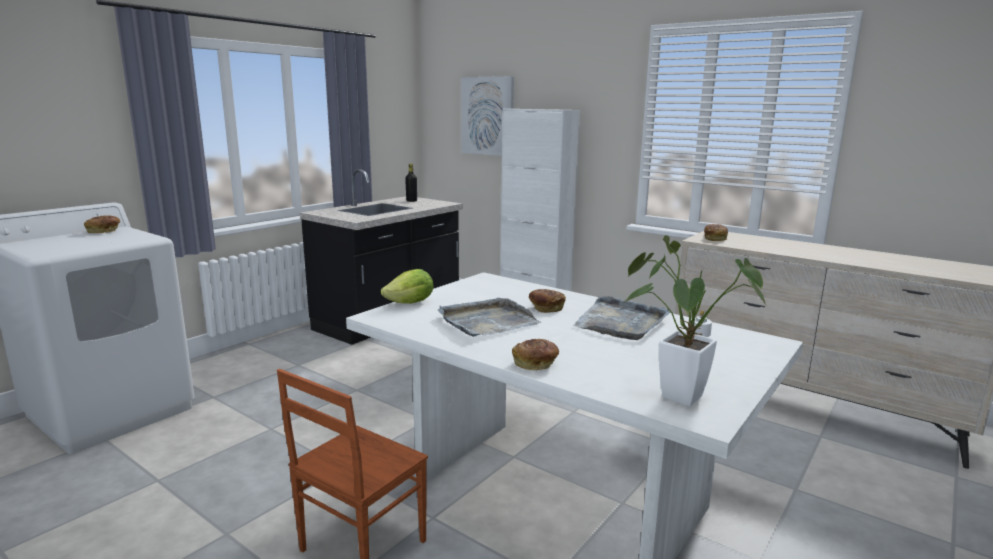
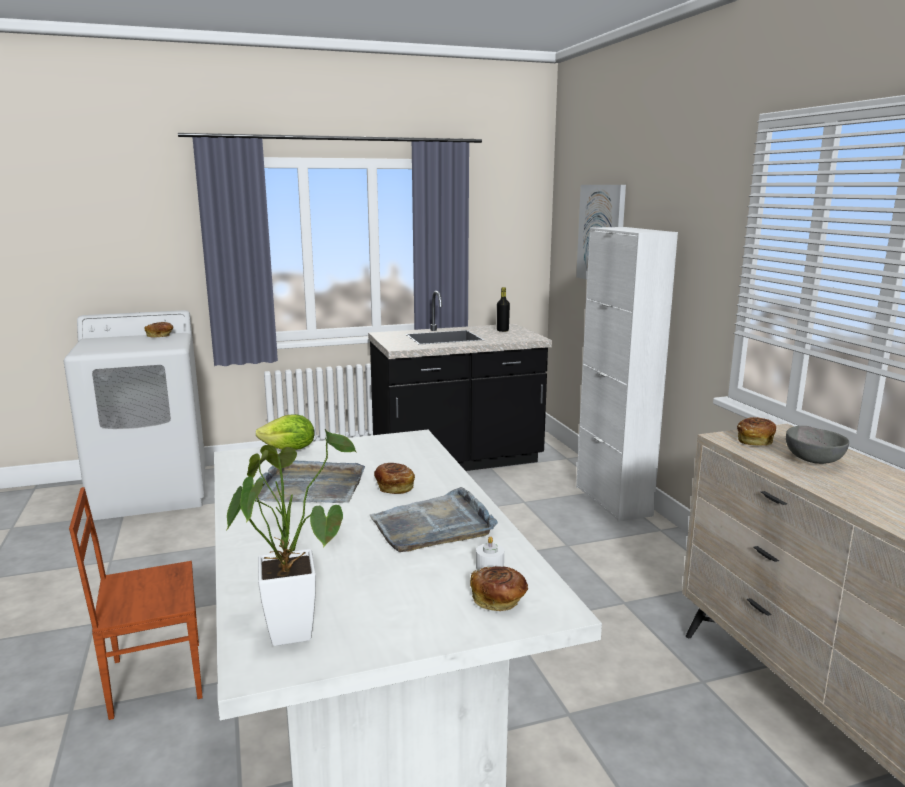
camera: 35 degrees right, 0 degrees up
bread [512,339,559,370] -> bread moved to [470,566,528,611]
none -> grey bowl [786,426,849,464]

